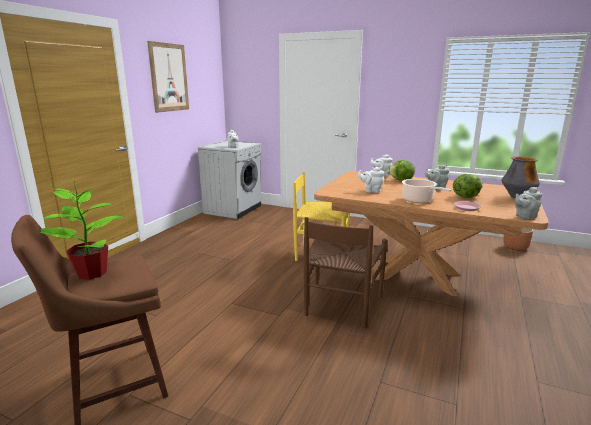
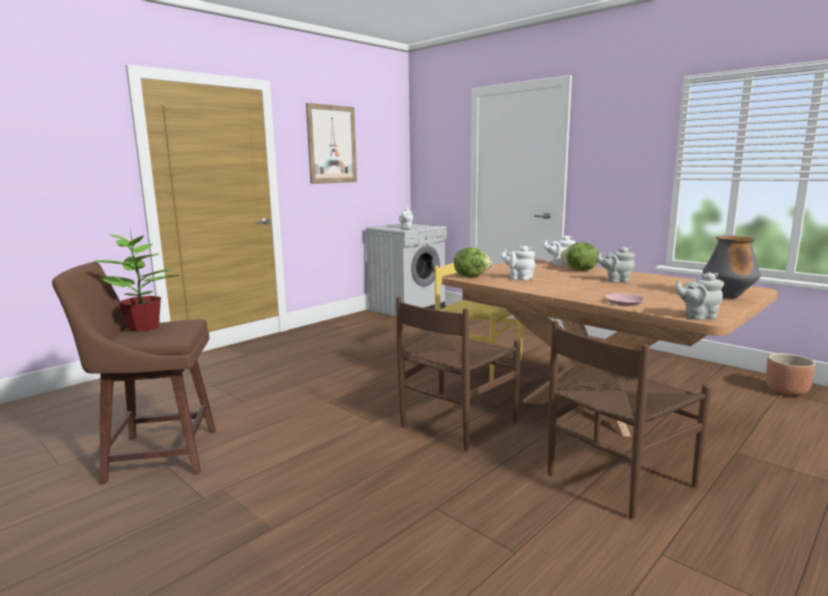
camera: 20 degrees right, 5 degrees down
cooking pot [402,179,451,203] -> none
lettuce [453,174,483,198] -> lettuce moved to [454,248,492,277]
none -> brown chair [548,321,711,519]

